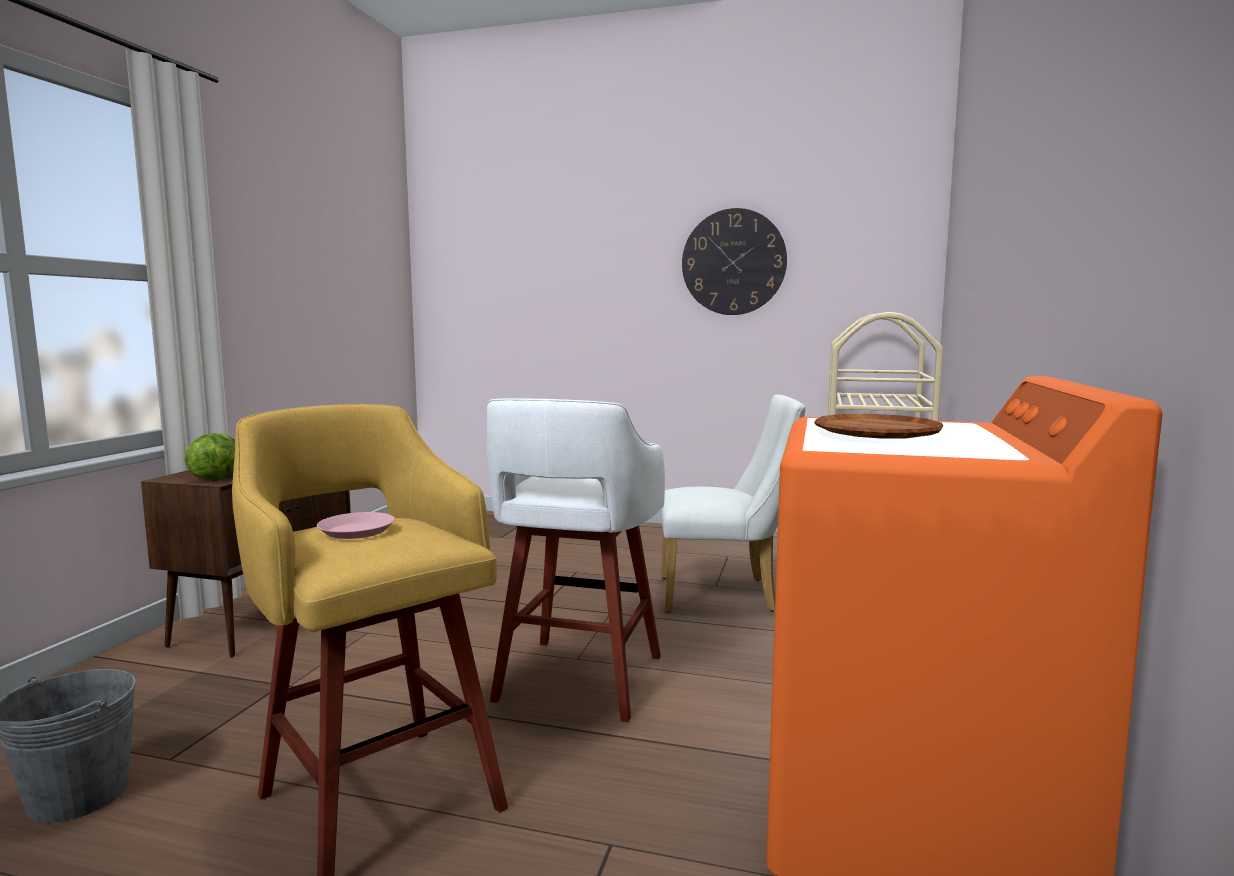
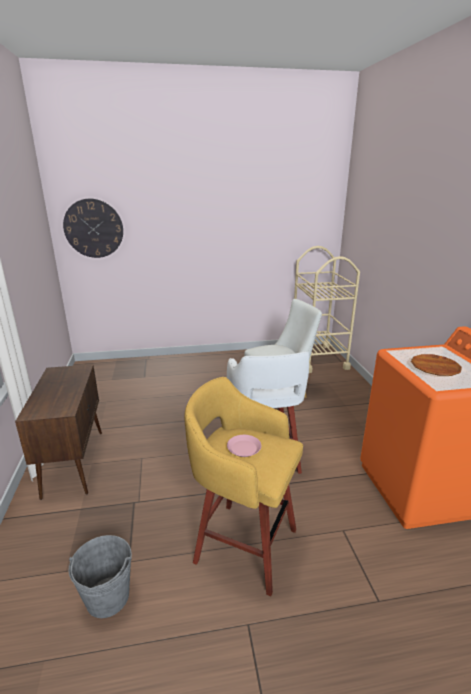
camera: 25 degrees left, 15 degrees up
lettuce [185,433,235,480] -> none
wall clock [682,208,787,315] -> wall clock moved to [63,199,123,258]

